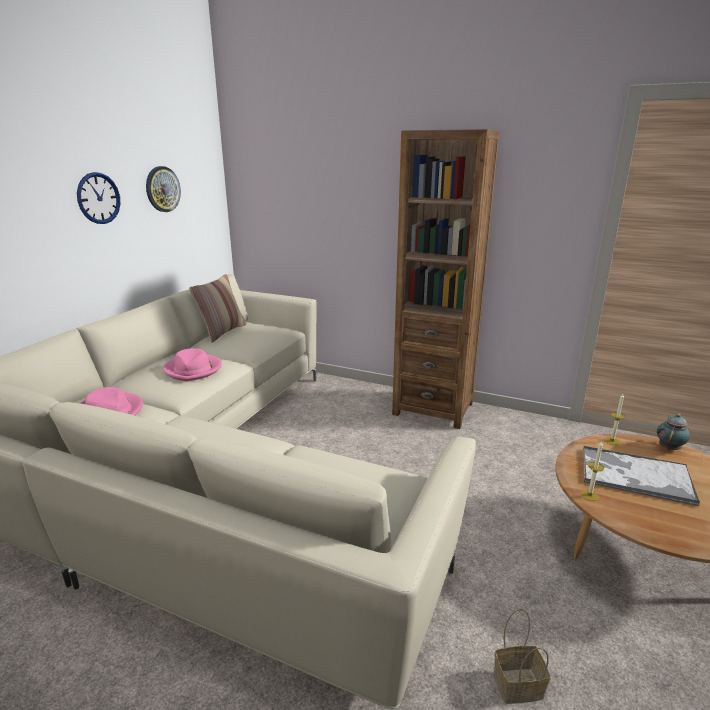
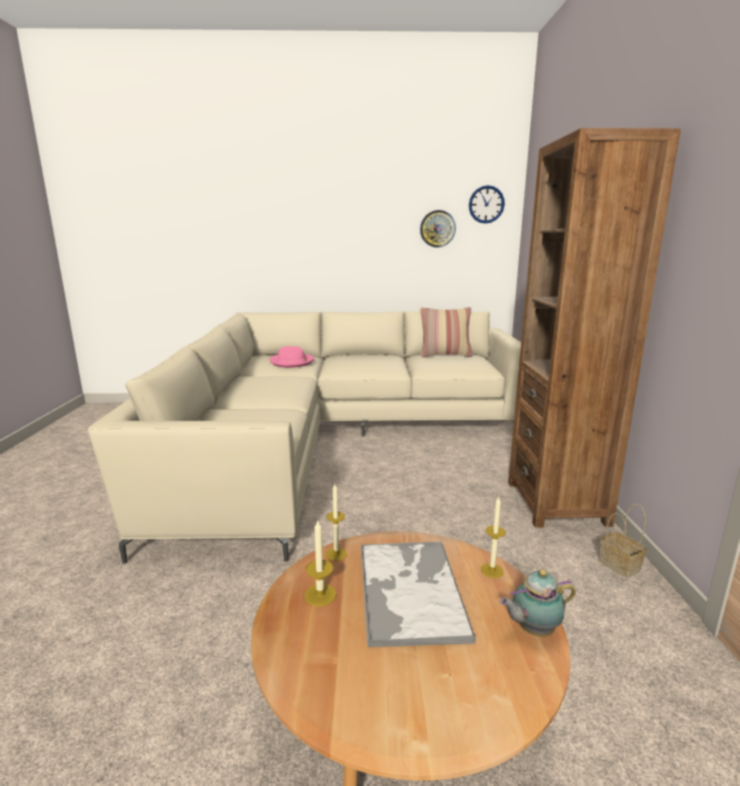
camera: 65 degrees right, 5 degrees down
wall clock [77,172,120,224] -> wall clock moved to [469,185,505,224]
pink hat [163,348,222,381] -> none
basket [494,609,551,704] -> basket moved to [599,504,647,578]
teapot [657,413,690,450] -> teapot turned 150 degrees clockwise [500,570,575,637]
none -> candle [304,519,336,606]

